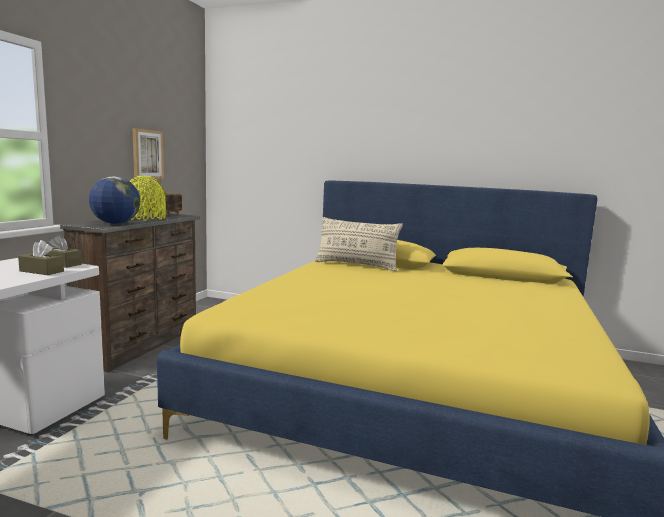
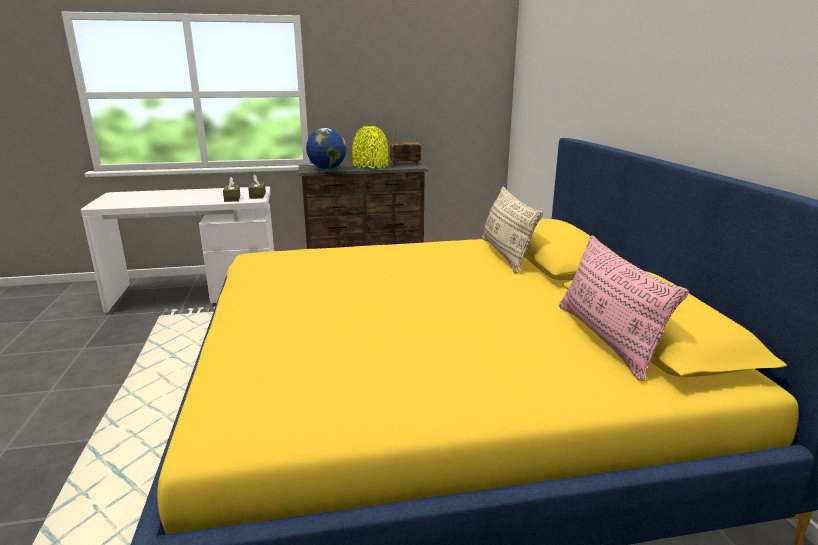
camera: 60 degrees right, 10 degrees up
picture [132,128,164,179] -> none
none -> pink pillow [559,236,689,381]

